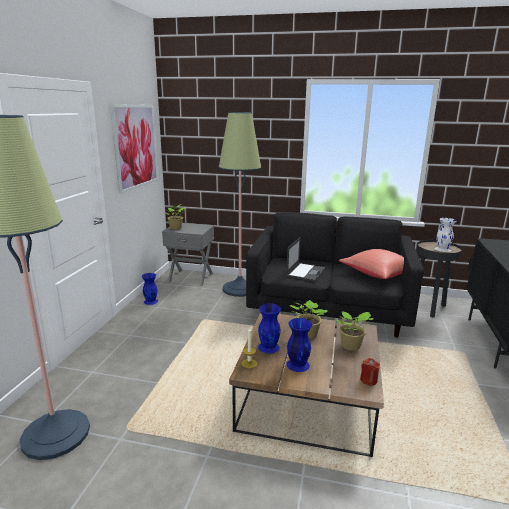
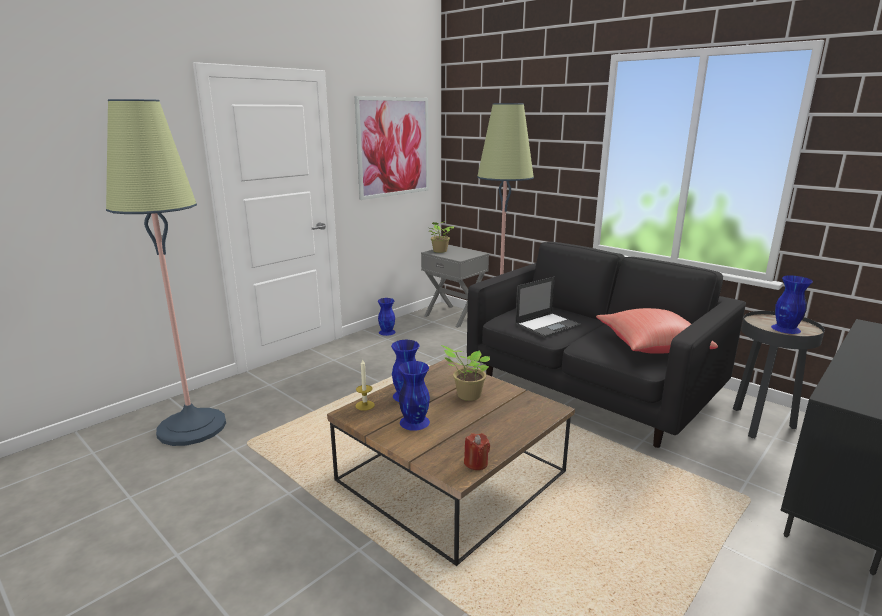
camera: 30 degrees right, 0 degrees up
potted plant [336,311,374,351] -> none
white vase [435,218,456,252] -> blue vase [771,276,813,334]

